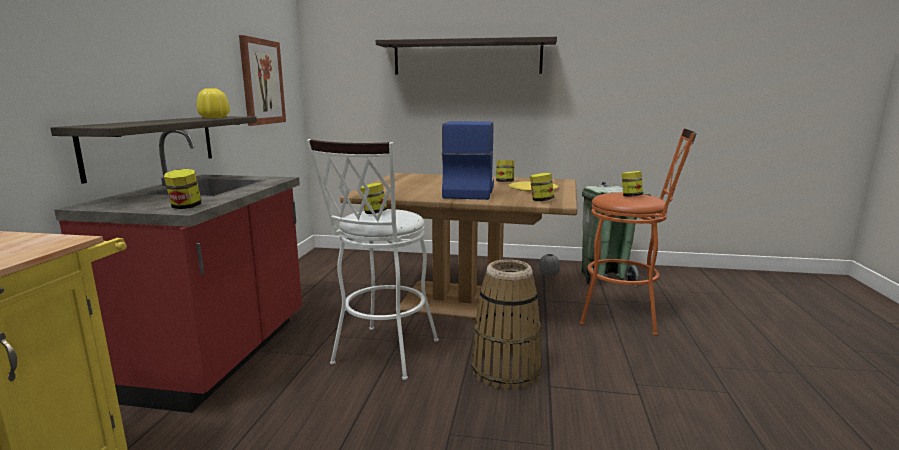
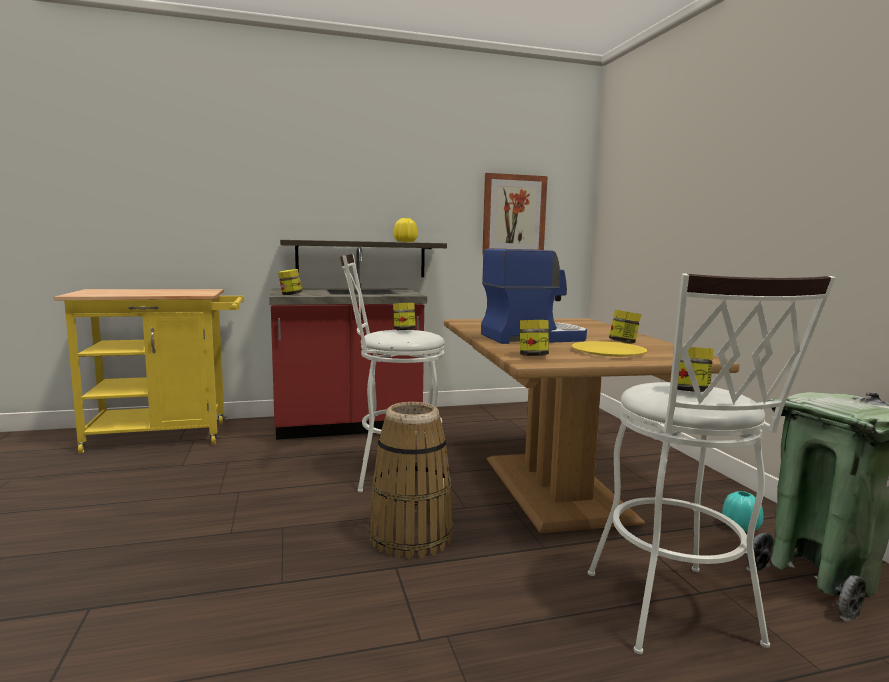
camera: 65 degrees right, 5 degrees down
shelf [376,37,557,75] -> none
grey vase [539,254,560,276] -> turquoise vase [722,491,763,532]
orange stool [580,128,697,336] -> white stool [588,273,835,654]

